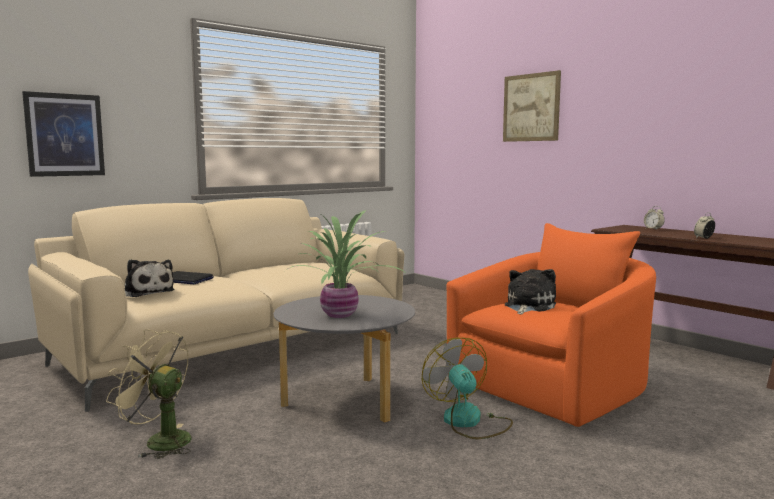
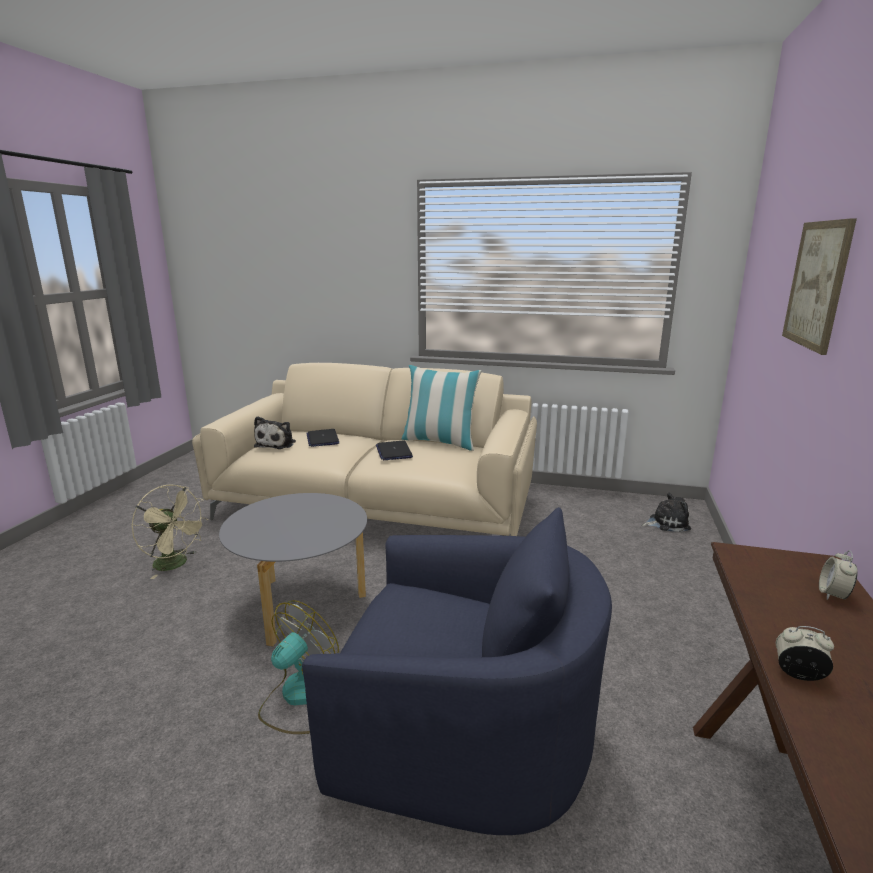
camera: 55 degrees right, 10 degrees up
picture [22,91,105,177] -> none
beige fan [106,329,192,459] -> beige fan turned 135 degrees clockwise [132,484,208,579]
potted plant [285,210,404,318] -> none
orange armchair [446,223,656,427] -> blue armchair [302,507,612,835]
plush toy [505,269,556,314] -> plush toy moved to [641,492,691,532]
none -> laptop [376,441,413,460]
none -> pillow [402,365,482,451]

